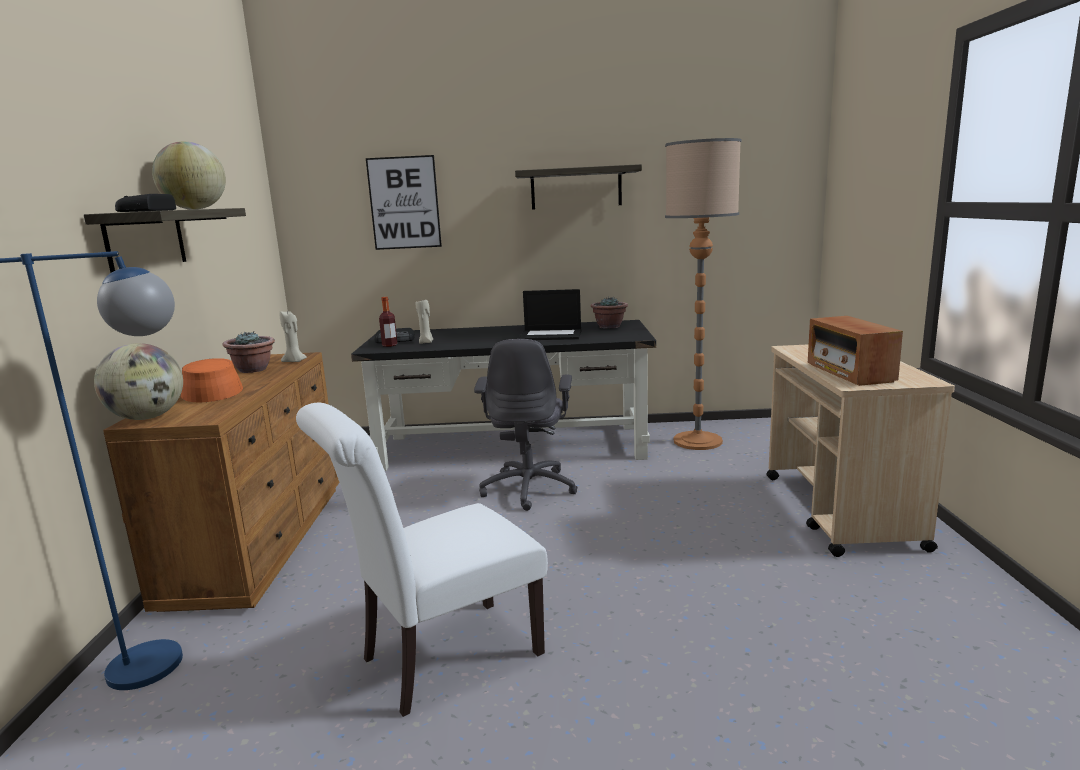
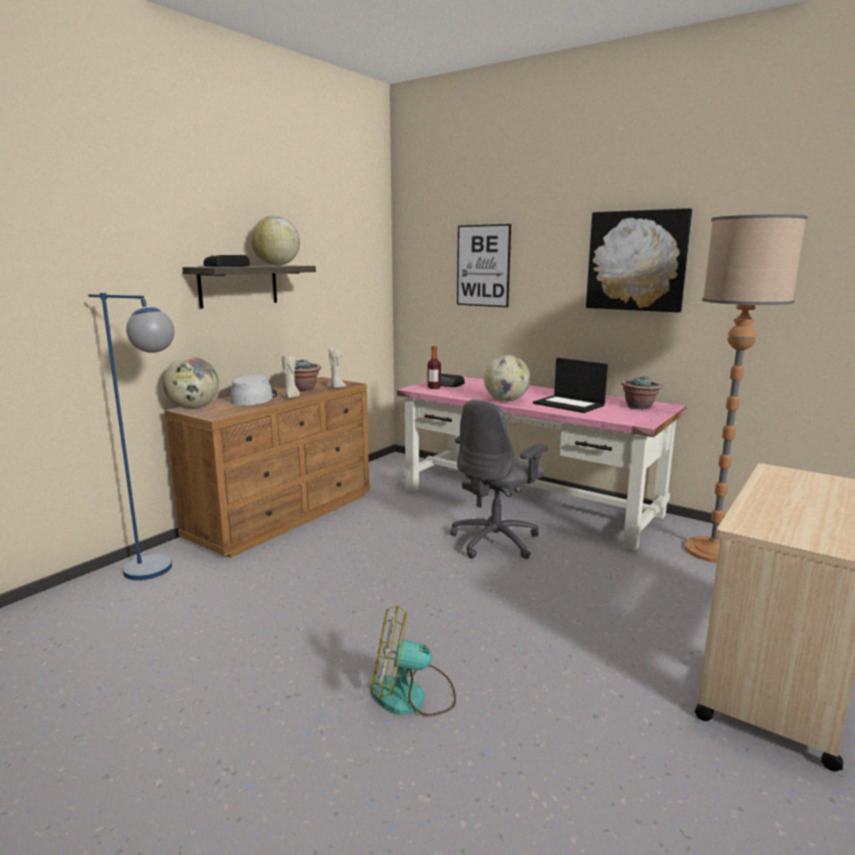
camera: 35 degrees right, 0 degrees up
orange hat [181,358,243,402] -> grey hat [230,375,278,406]
white chair [296,403,548,717] -> none
black desk [351,320,656,471] -> pink desk [397,377,687,551]
beige candle [416,300,433,344] -> beige candle moved to [282,355,300,399]
shelf [515,164,642,210] -> picture [586,208,692,313]
radio [808,316,903,386] -> none
none -> fan [370,605,456,716]
none -> globe [484,355,530,401]

